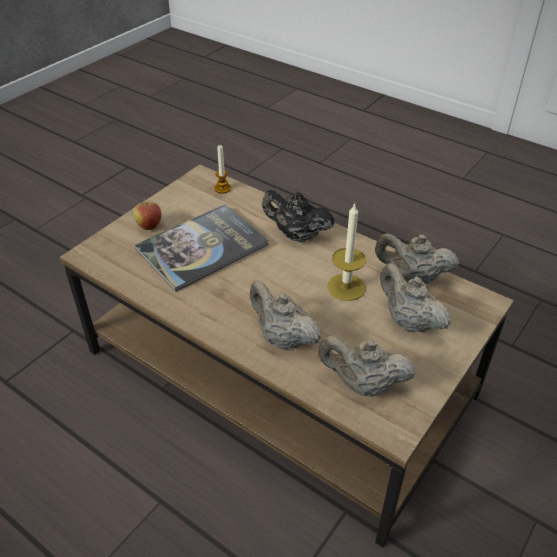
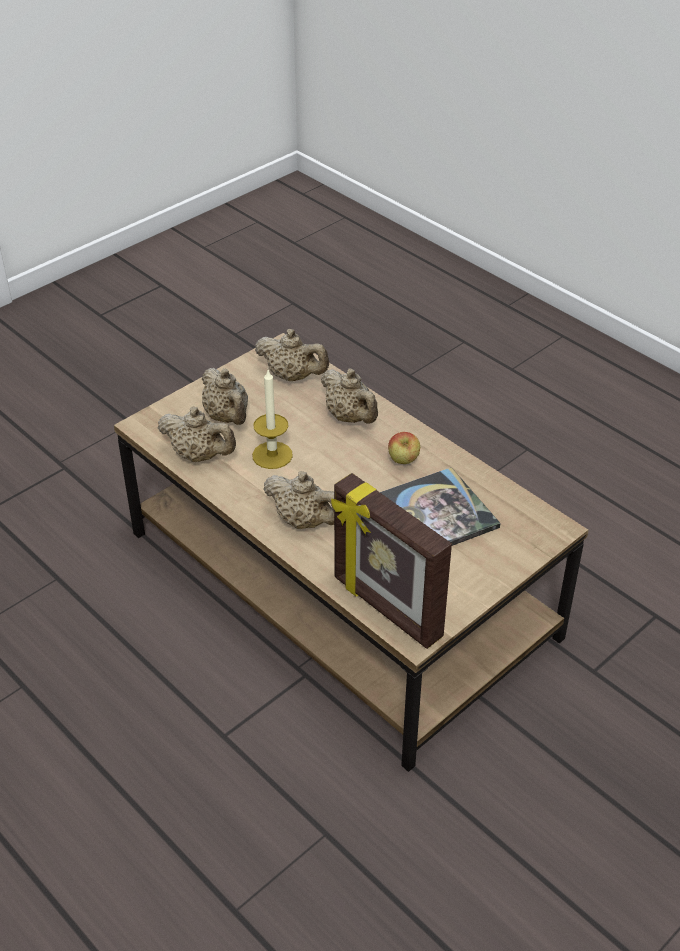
camera: 170 degrees left, 0 degrees up
apple [134,198,162,230] -> apple moved to [388,432,420,464]
candle [214,145,231,193] -> picture frame [331,473,452,649]
black teapot [262,190,335,243] -> beige teapot [263,471,334,529]

